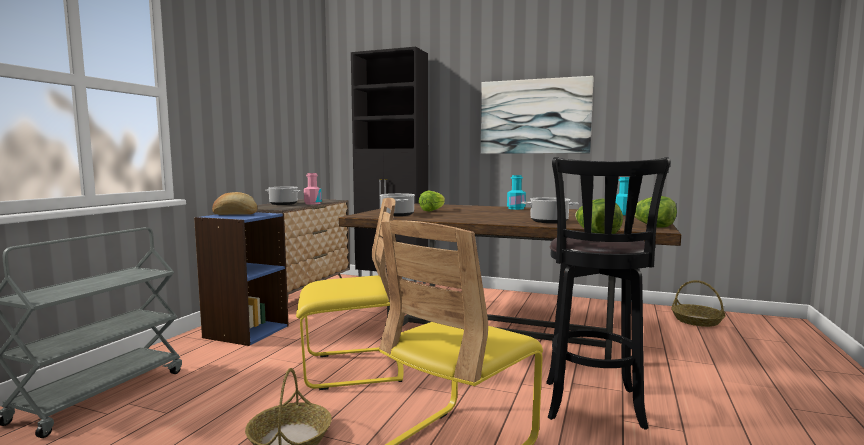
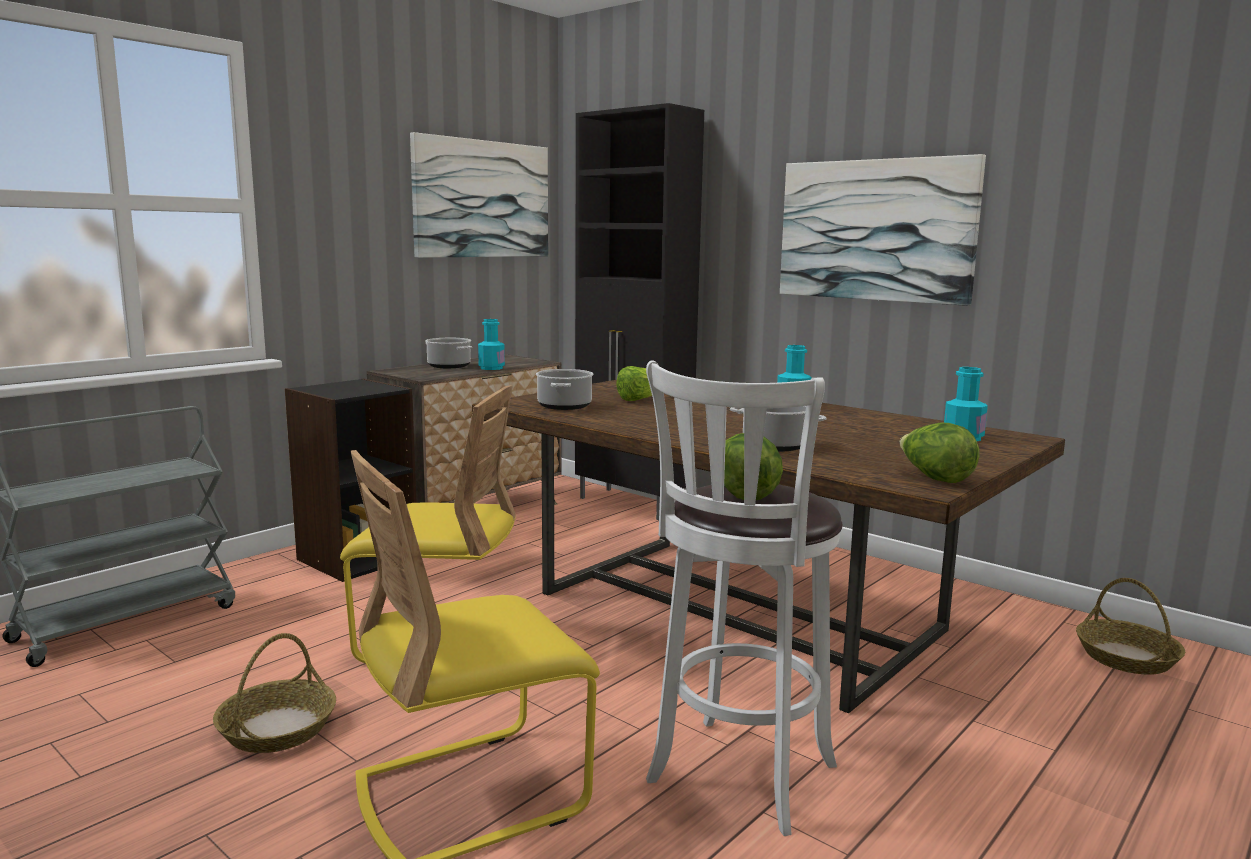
camera: 20 degrees right, 5 degrees up
blue bookcase [194,212,289,346] -> black bookcase [285,379,417,582]
bread [212,192,257,215] -> none
pink bottle [304,173,322,204] -> turquoise bottle [478,319,505,370]
black stool [546,157,670,430] -> white stool [646,361,843,836]
none -> picture [410,132,548,258]

